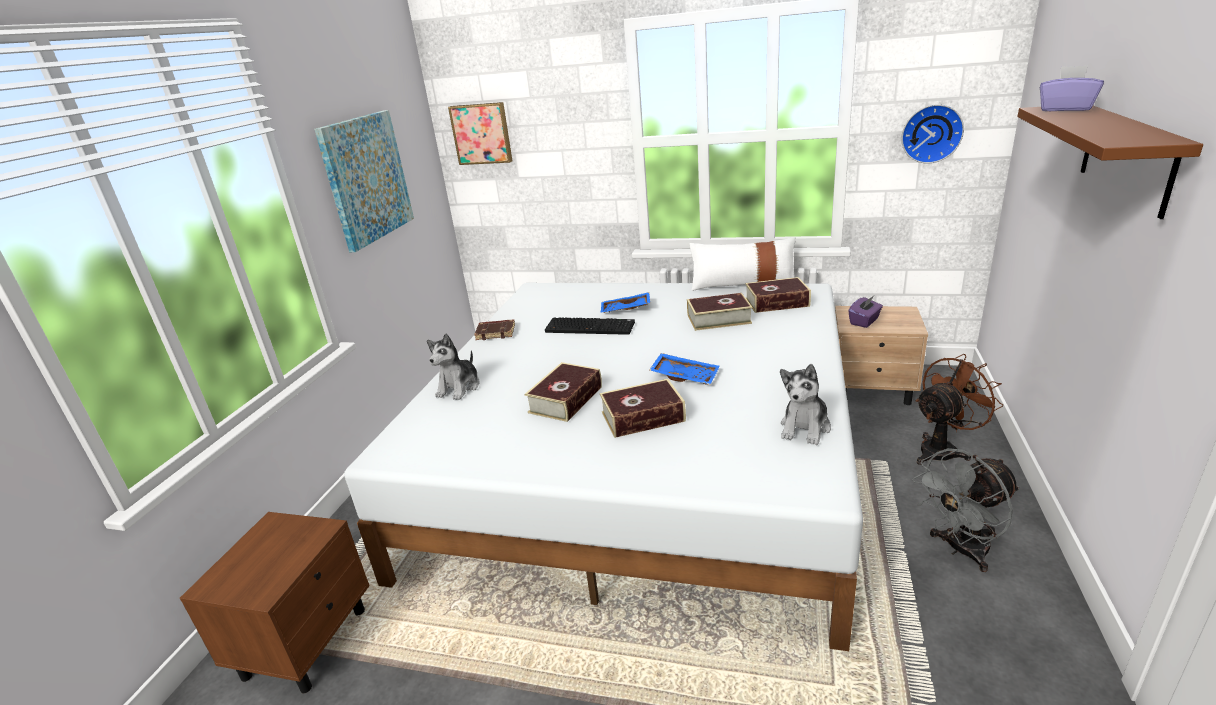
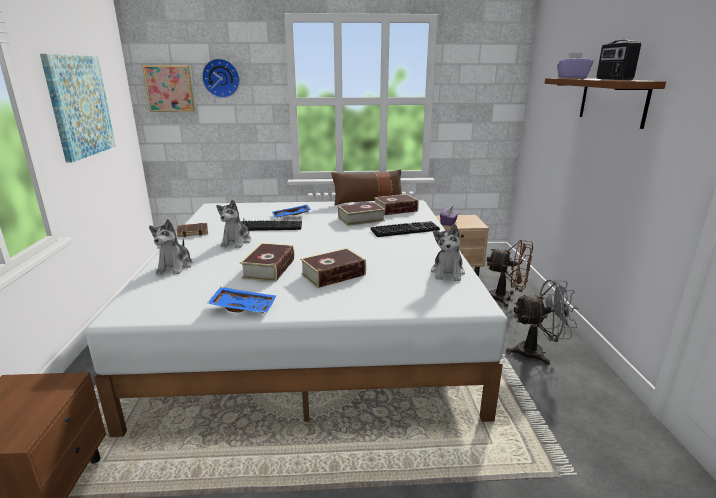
camera: 20 degrees left, 5 degrees down
blue tray [649,353,720,385] -> blue tray moved to [207,287,276,314]
white pillow [689,237,796,291] -> brown pillow [331,169,402,205]
wall clock [901,104,964,164] -> wall clock moved to [202,58,240,98]
grey fan [912,448,1020,572] -> grey fan turned 135 degrees counterclockwise [506,280,579,366]
brown fan [915,354,1003,465] -> brown fan turned 75 degrees clockwise [487,240,533,307]
none -> plush toy [217,200,251,248]
none -> keyboard [371,221,440,237]
none -> radio [596,40,641,80]

